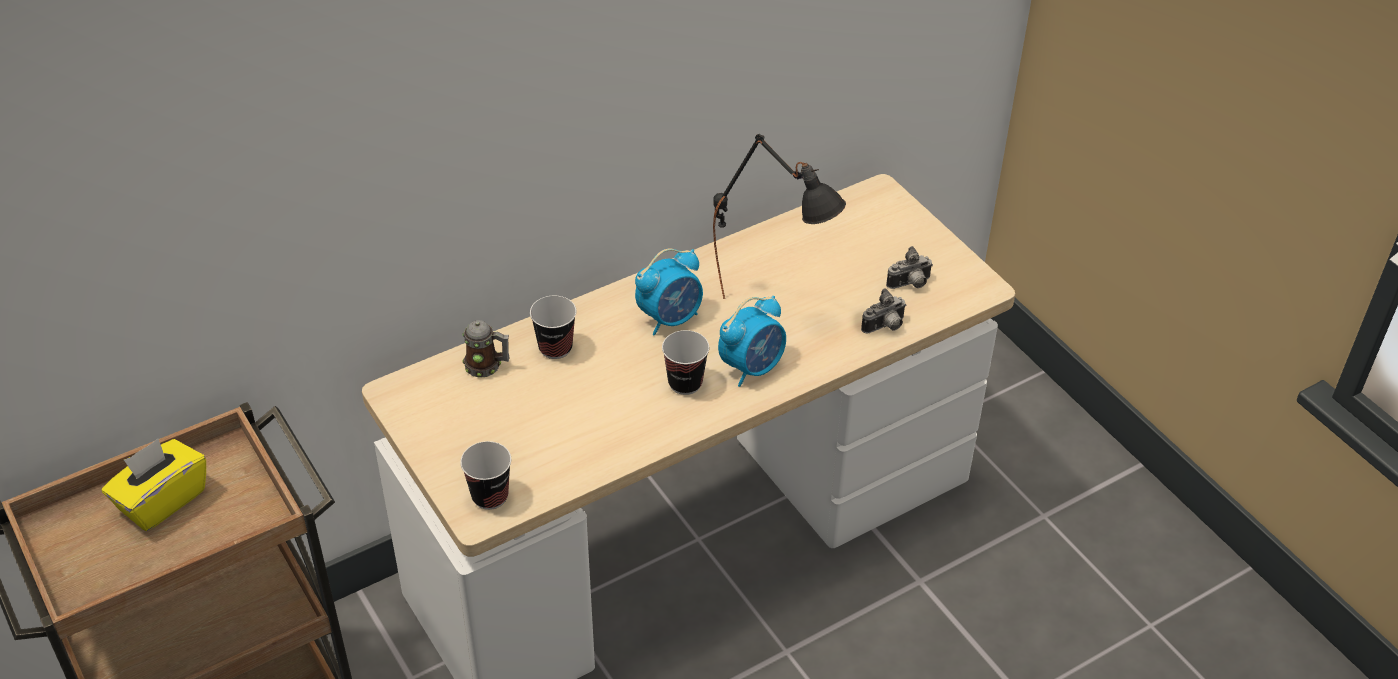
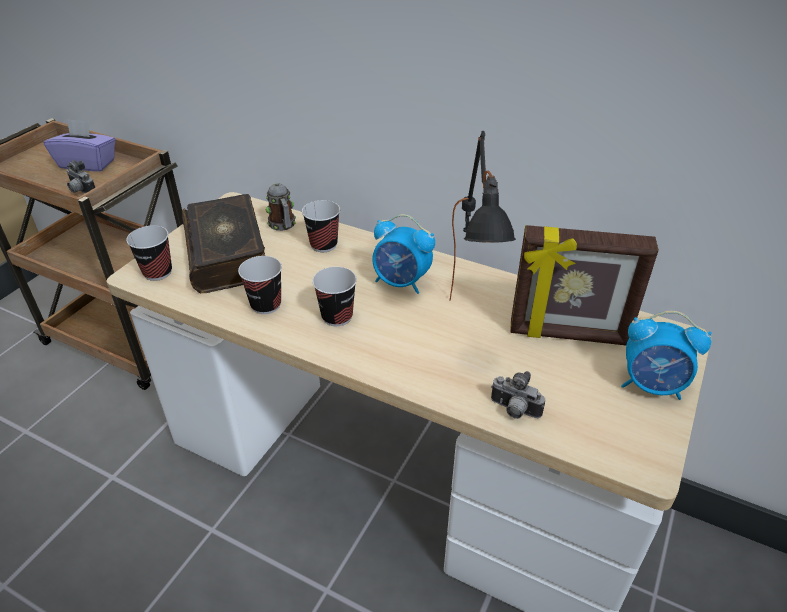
camera: 60 degrees right, 5 degrees down
yellow tissue box [102,439,206,531] -> purple tissue box [44,119,116,171]
alarm clock [718,295,786,387] -> alarm clock moved to [621,311,712,400]
camera [886,246,933,289] -> camera moved to [67,160,95,193]
none -> book [182,194,265,293]
none -> cup [238,256,282,314]
none -> picture frame [510,225,659,345]

